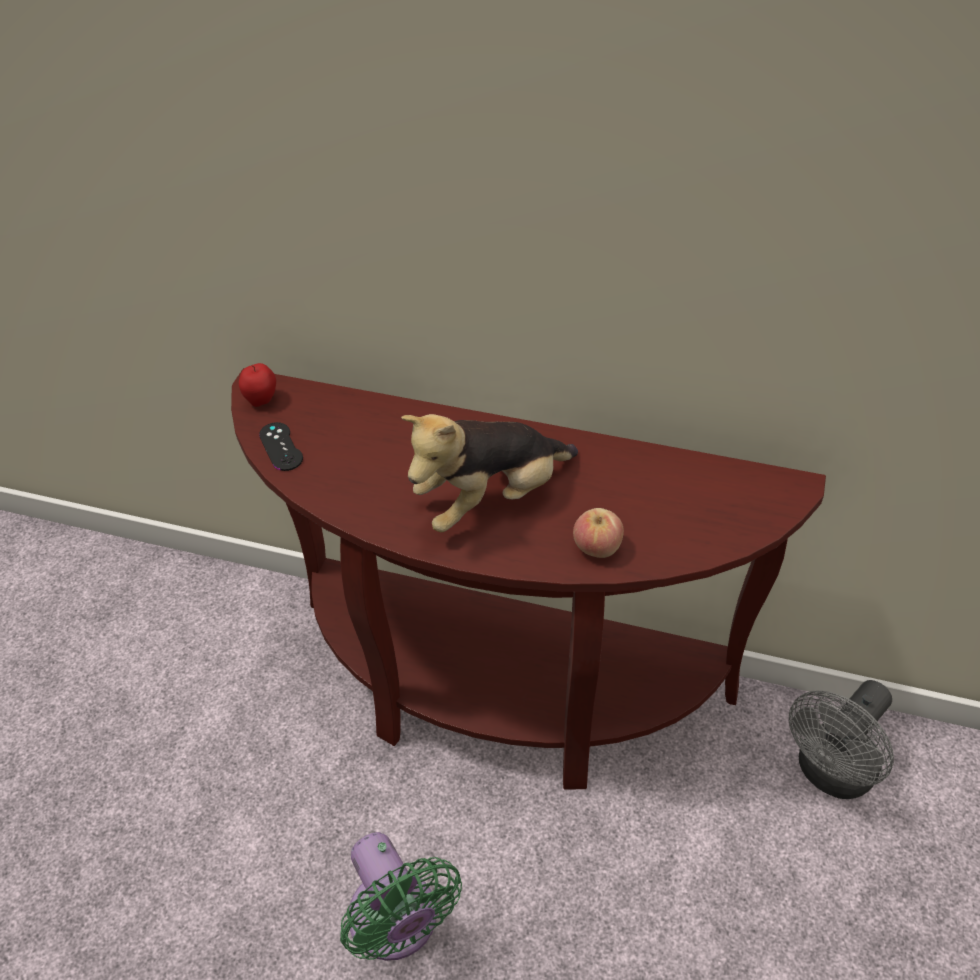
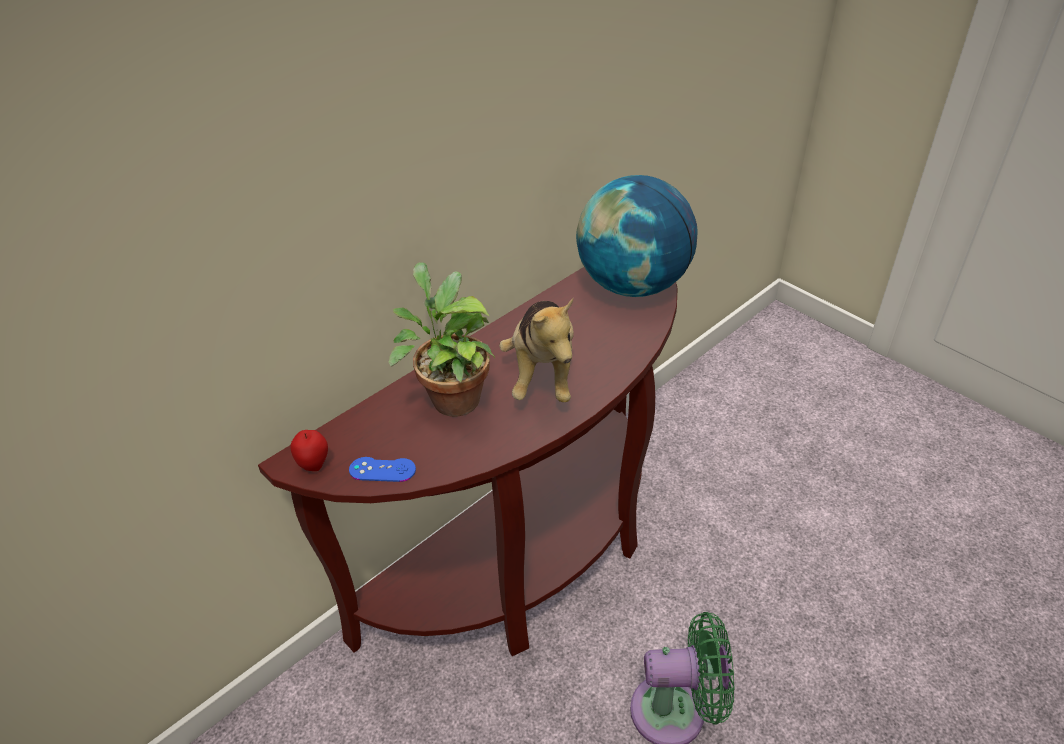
camera: 60 degrees left, 5 degrees down
black game controller [259,422,303,471] -> blue game controller [349,457,416,482]
apple [573,508,624,558] -> none
grey fan [789,680,894,799] -> none
none -> potted plant [388,262,495,417]
none -> globe [576,175,698,297]

